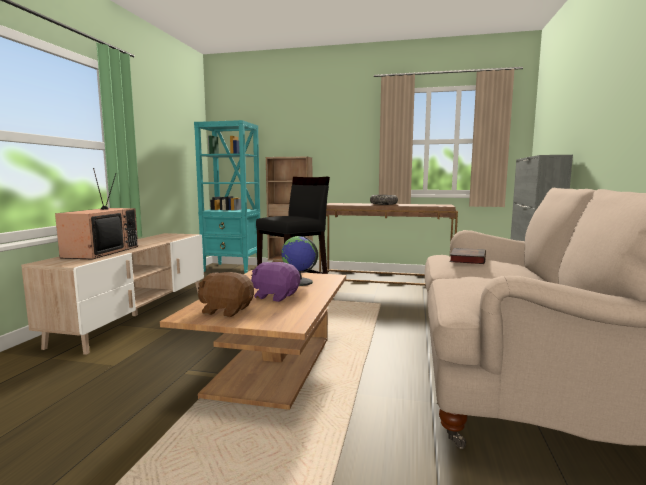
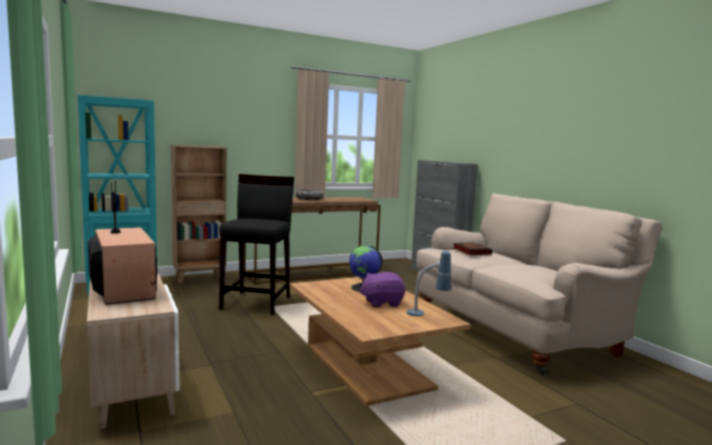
camera: 40 degrees left, 0 degrees up
brown plush toy [198,272,254,317] -> none
none -> table lamp [407,251,451,316]

